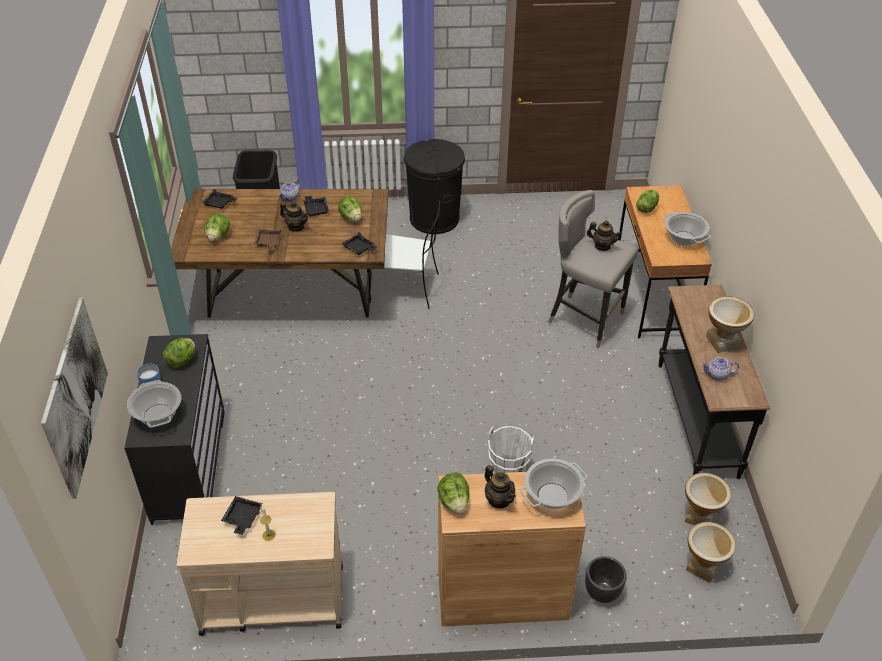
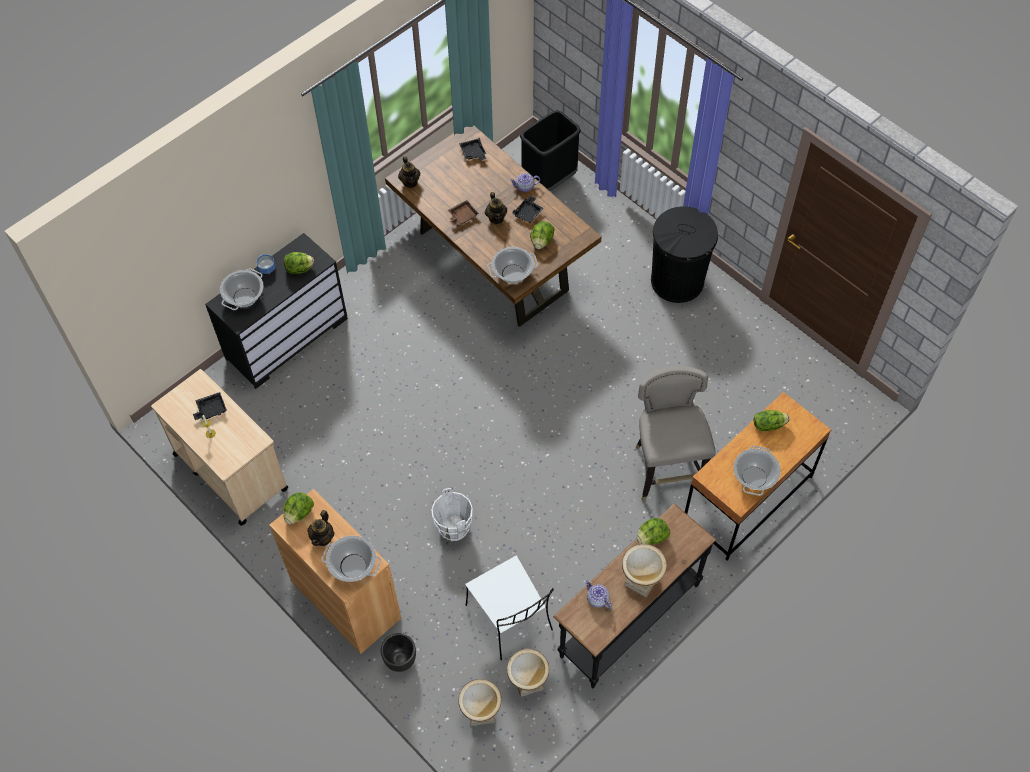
camera: 50 degrees right, 15 degrees up
picture [41,298,108,499] -> none
lettuce [204,214,230,241] -> lettuce moved to [637,518,670,545]
black tray [341,232,378,255] -> cooking pot [487,247,538,283]
white chair [368,200,440,309] -> white chair moved to [465,556,554,660]
teapot [587,221,622,251] -> teapot moved to [398,156,420,188]

